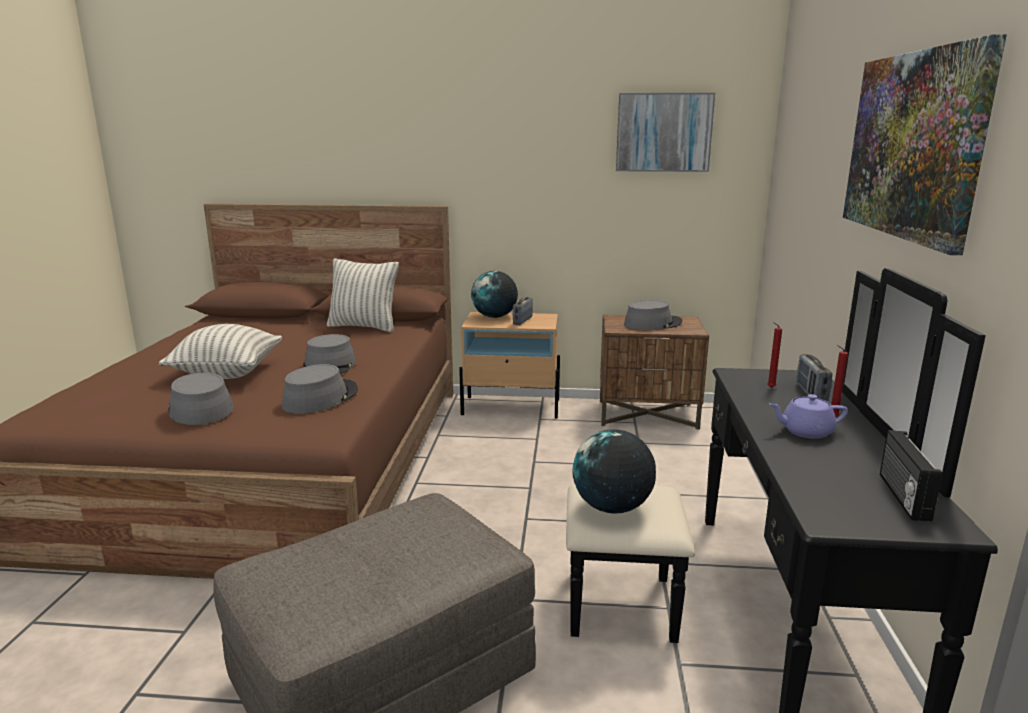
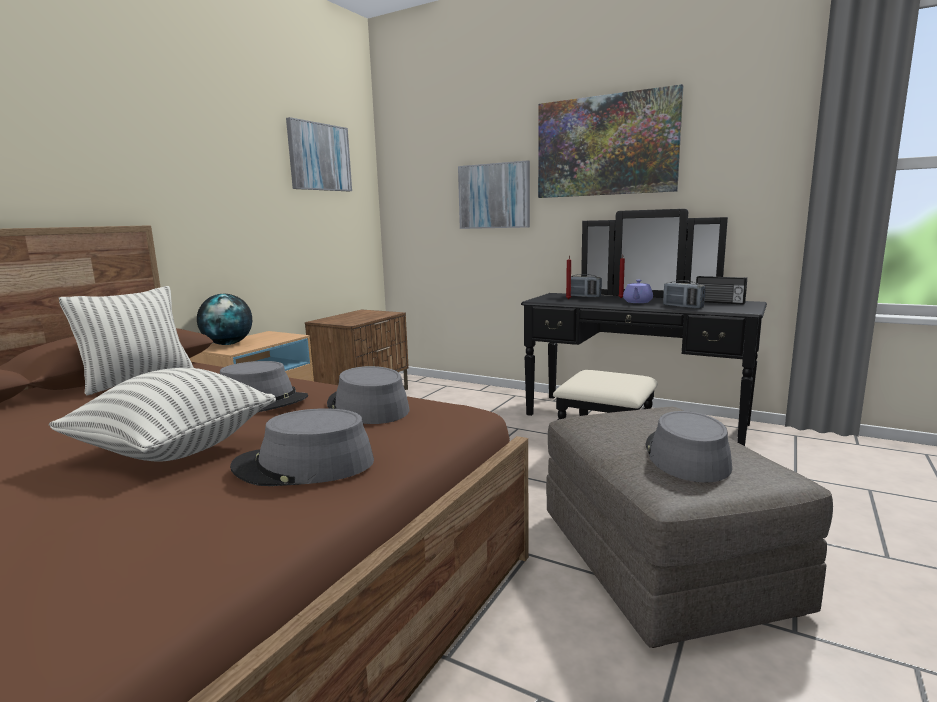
camera: 65 degrees left, 5 degrees down
radio [513,297,533,325] -> radio moved to [663,280,705,309]
globe [572,429,656,514] -> none
grey hat [624,300,682,330] -> grey hat moved to [645,411,732,483]
none -> picture [458,160,530,229]

